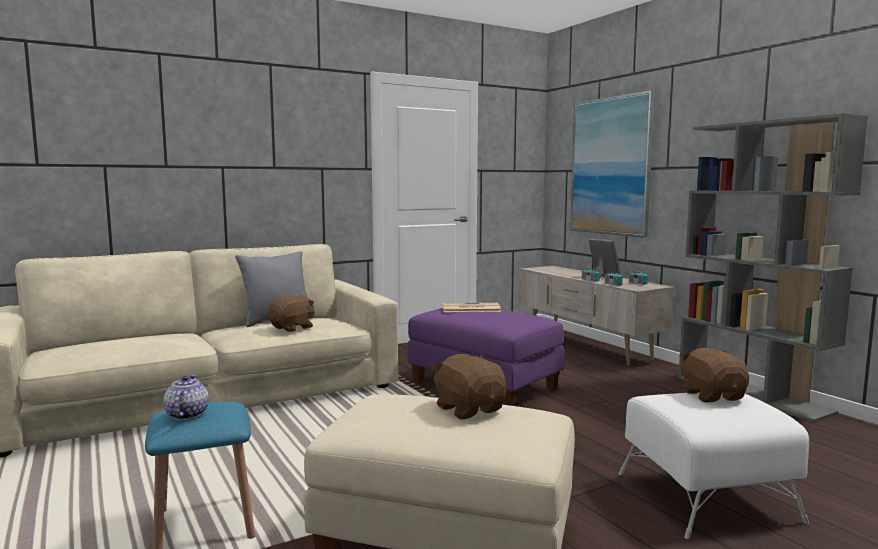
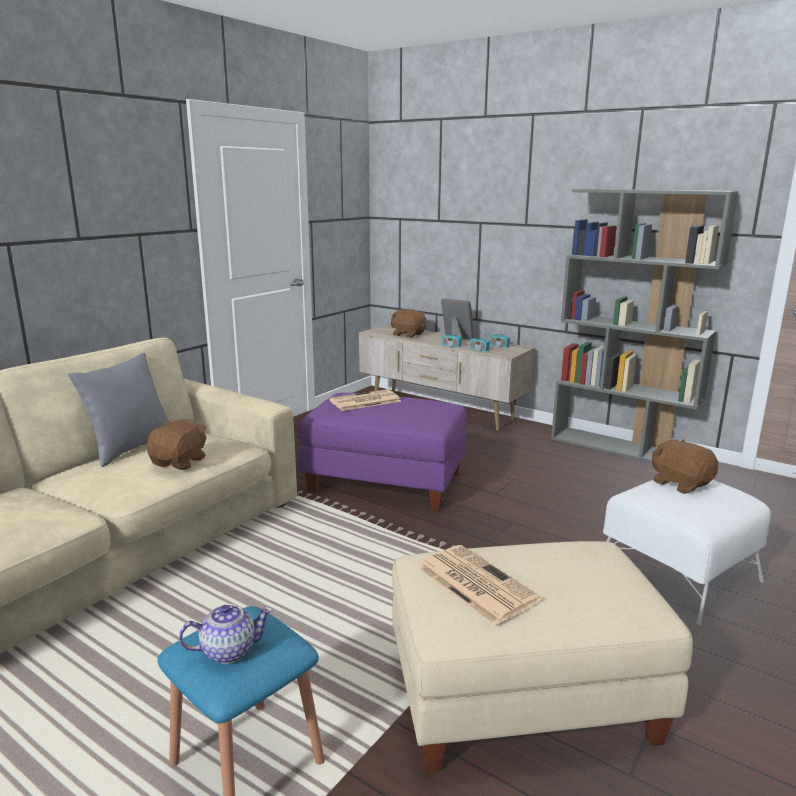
camera: 25 degrees left, 10 degrees up
teapot [163,375,209,420] -> teapot turned 105 degrees clockwise [179,604,273,664]
brown plush toy [431,354,507,419] -> brown plush toy moved to [391,309,427,338]
picture [570,90,655,237] -> none
none -> newspaper [418,545,541,625]

